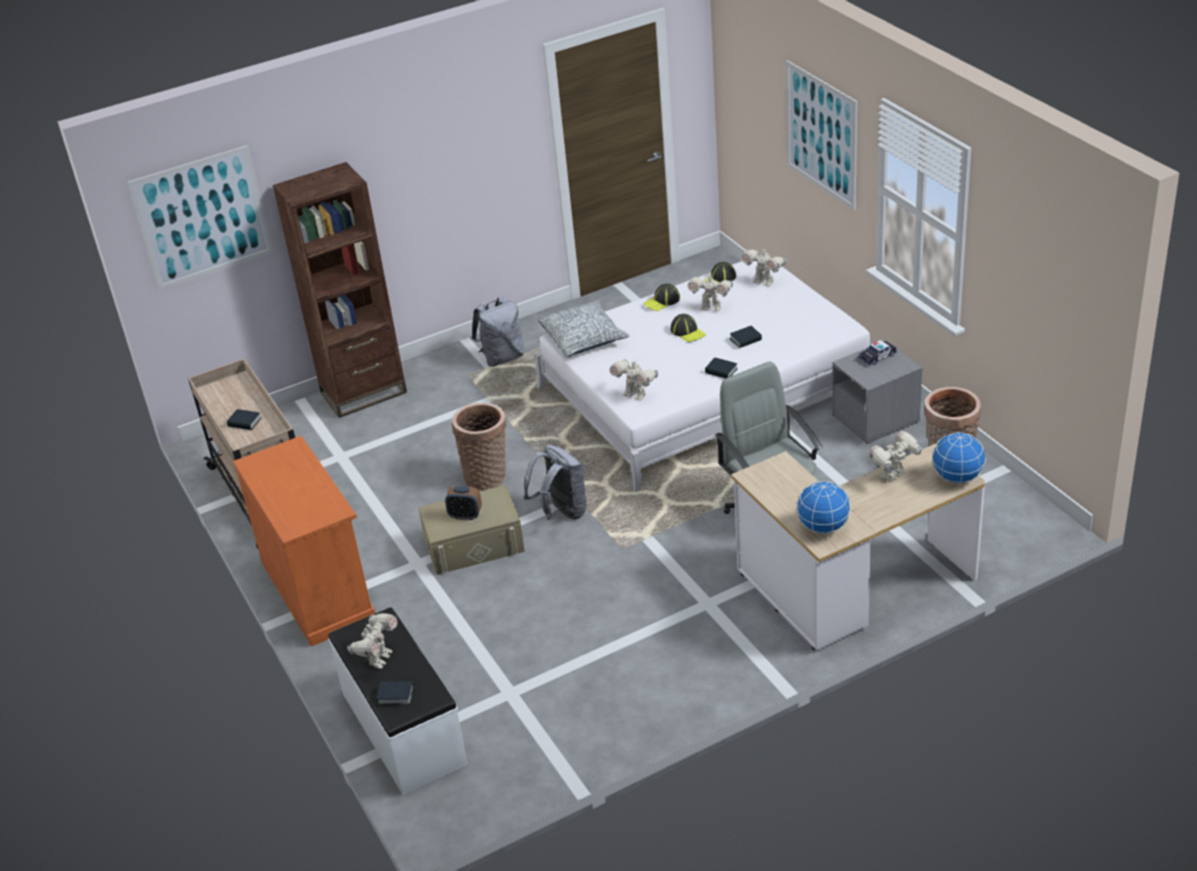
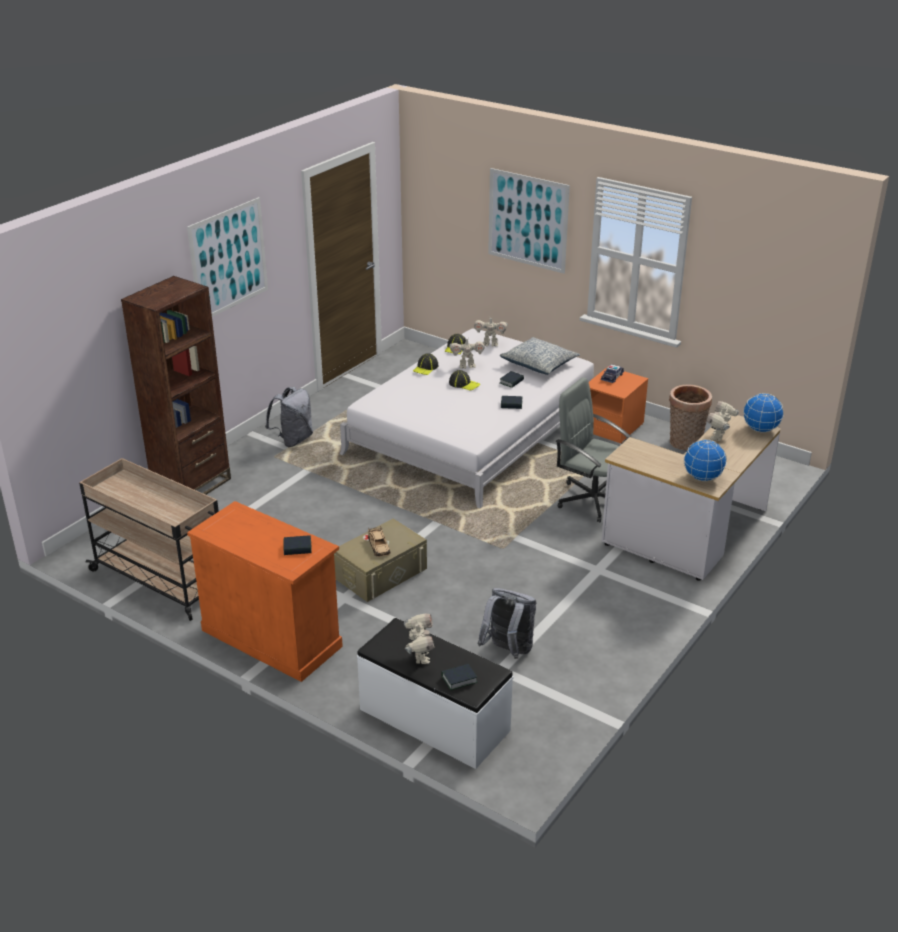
camera: 30 degrees left, 5 degrees down
picture [128,145,273,289] -> picture moved to [187,197,268,317]
book [227,409,261,430] -> book moved to [283,535,312,555]
alarm clock [445,486,482,520] -> beige toy car [368,526,391,557]
basket [452,403,506,491] -> none
grey backpack [524,445,587,520] -> grey backpack moved to [477,588,536,659]
pillow [538,300,630,357] -> pillow moved to [500,337,580,375]
toy robot [610,360,658,401] -> none
grey nightstand [832,340,922,444] -> orange nightstand [589,367,648,444]

